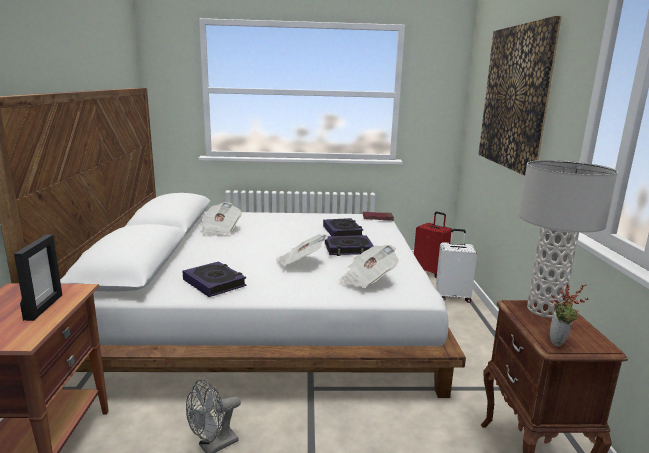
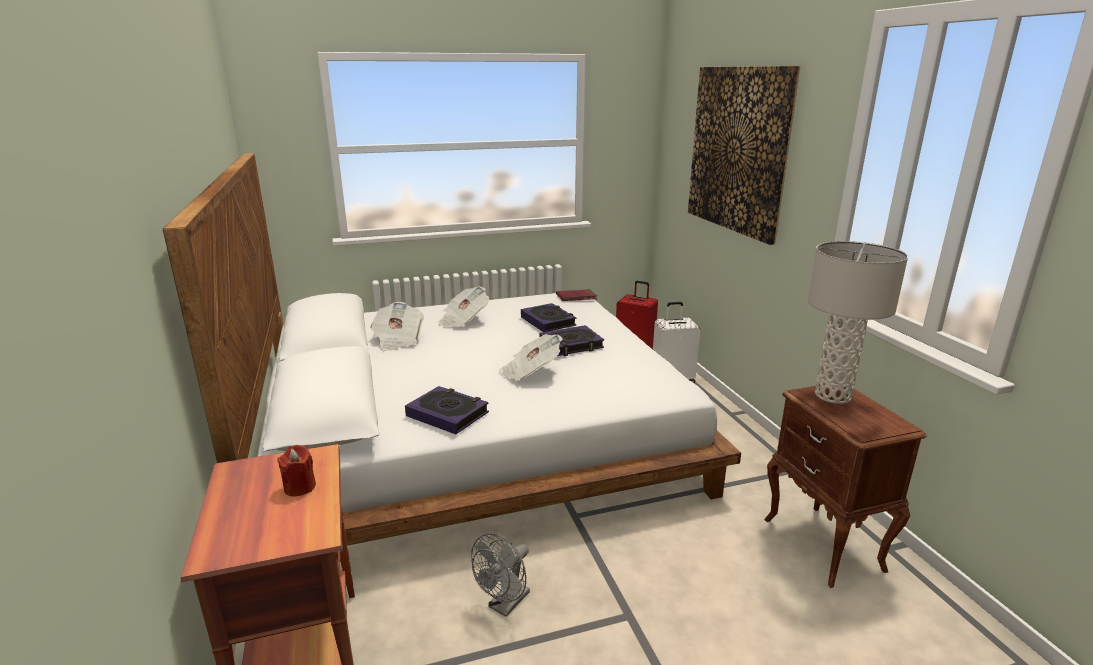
camera: 15 degrees left, 5 degrees up
picture frame [14,234,62,321] -> red candle [277,445,316,496]
newspaper [340,245,399,288] -> newspaper moved to [438,287,489,327]
potted plant [550,284,589,347] -> none

